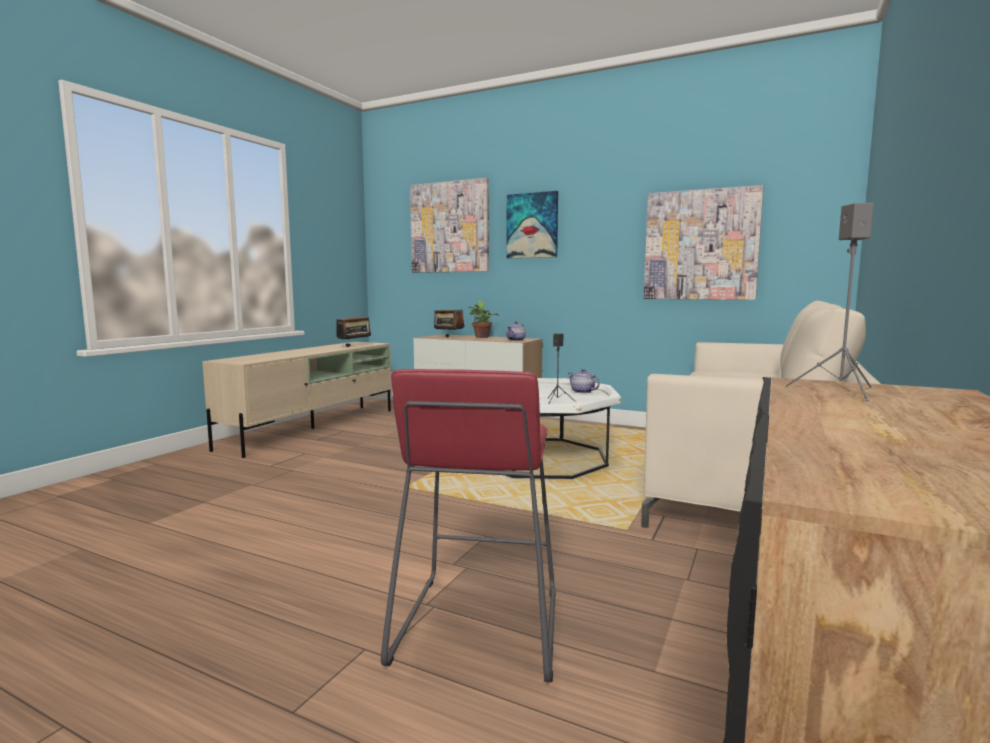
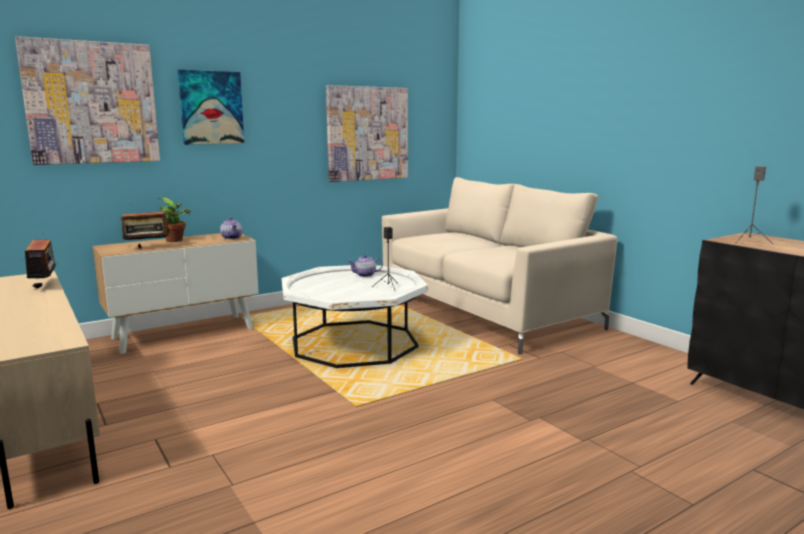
camera: 60 degrees left, 5 degrees up
red stool [381,369,555,682] -> none

